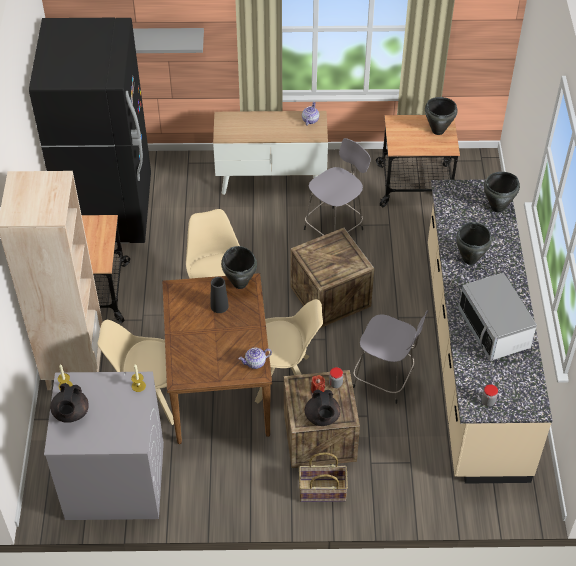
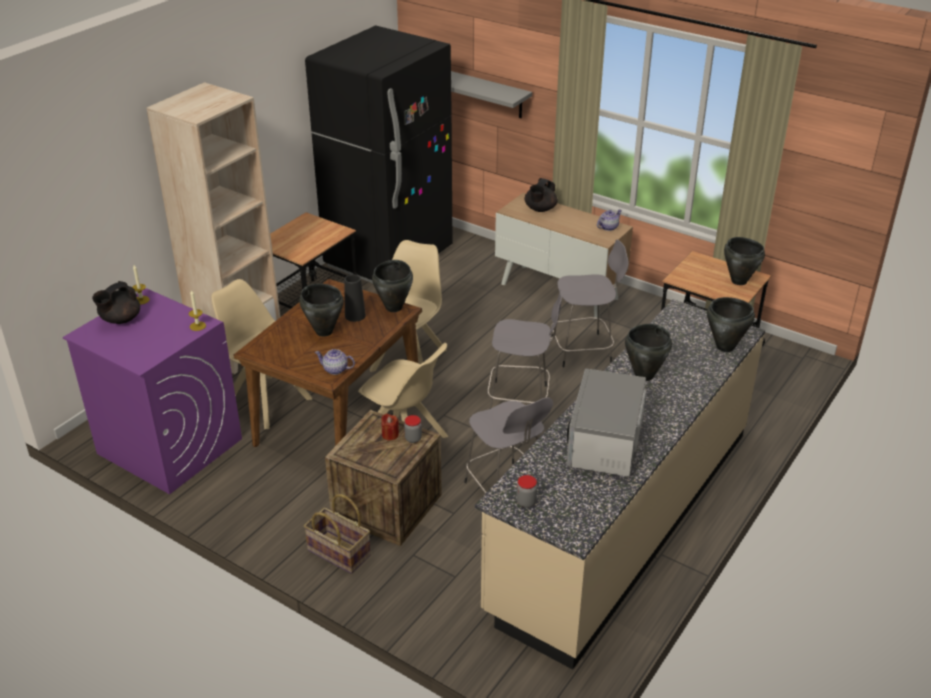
camera: 35 degrees right, 15 degrees down
grey washing machine [44,372,164,520] -> purple washing machine [63,288,242,494]
crate [290,228,374,328] -> grey stool [487,290,562,409]
black teapot [305,389,340,426] -> black teapot moved to [524,178,557,212]
none -> black cooking pot [299,284,344,337]

